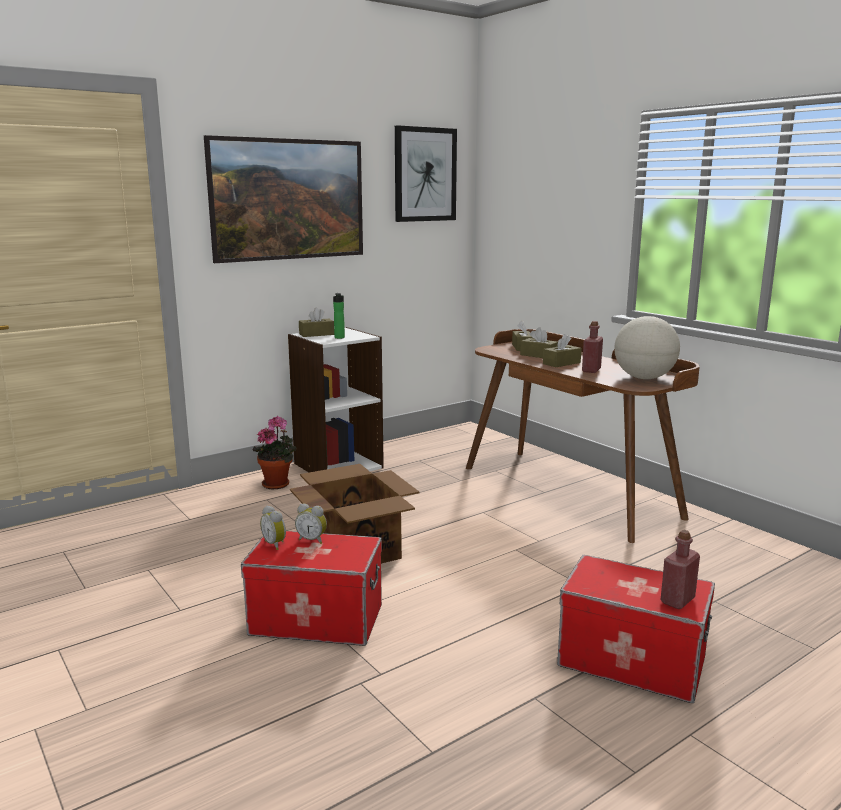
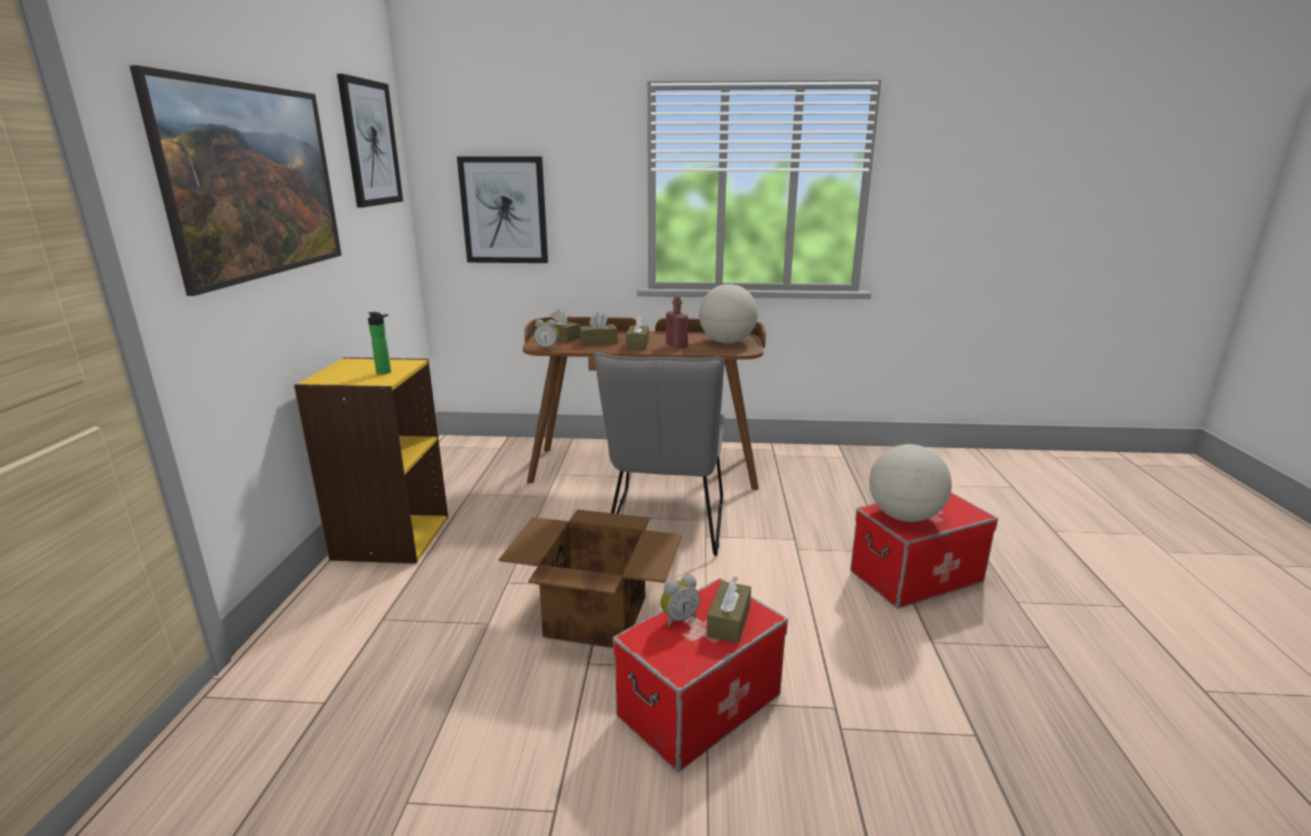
camera: 50 degrees left, 5 degrees up
potted plant [253,416,297,489] -> none
alarm clock [260,505,286,550] -> alarm clock moved to [534,320,558,350]
white bookcase [288,327,384,472] -> yellow bookcase [294,357,448,564]
brown tissue box [299,308,334,337] -> brown tissue box moved to [707,576,751,644]
red bottle [661,530,700,609] -> none
none -> picture [457,157,548,263]
none -> grey chair [593,352,725,556]
none -> globe [869,444,952,522]

